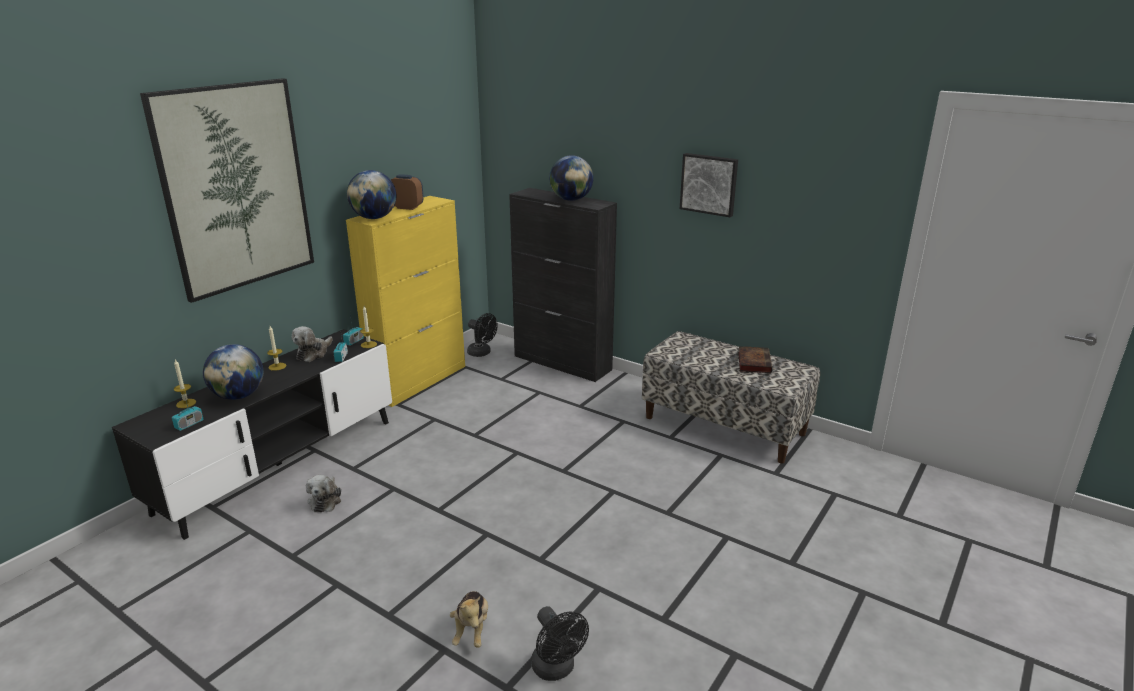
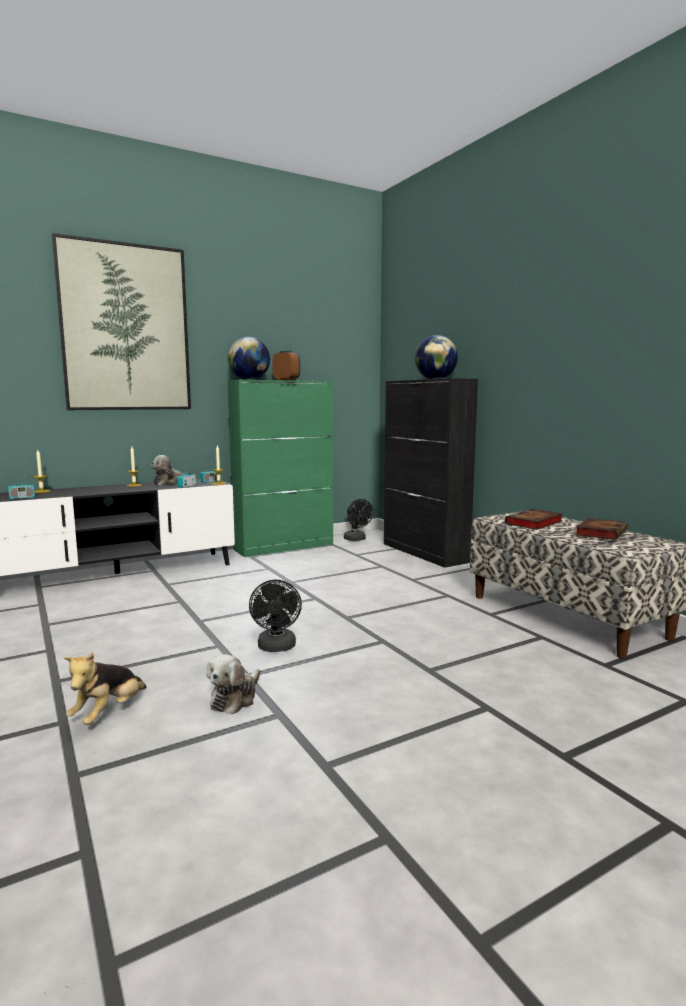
camera: 25 degrees right, 15 degrees down
globe [203,344,263,400] -> none
plush toy [306,475,341,512] -> plush toy moved to [206,654,260,714]
yellow cabinet [346,196,465,407] -> green cabinet [228,380,333,557]
black fan [531,606,589,681] -> black fan moved to [249,580,302,652]
picture [680,153,738,217] -> none
none -> book [505,509,563,530]

